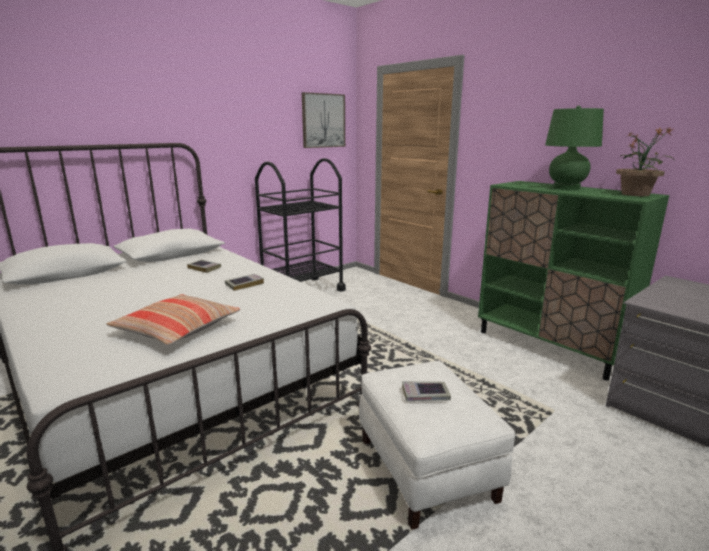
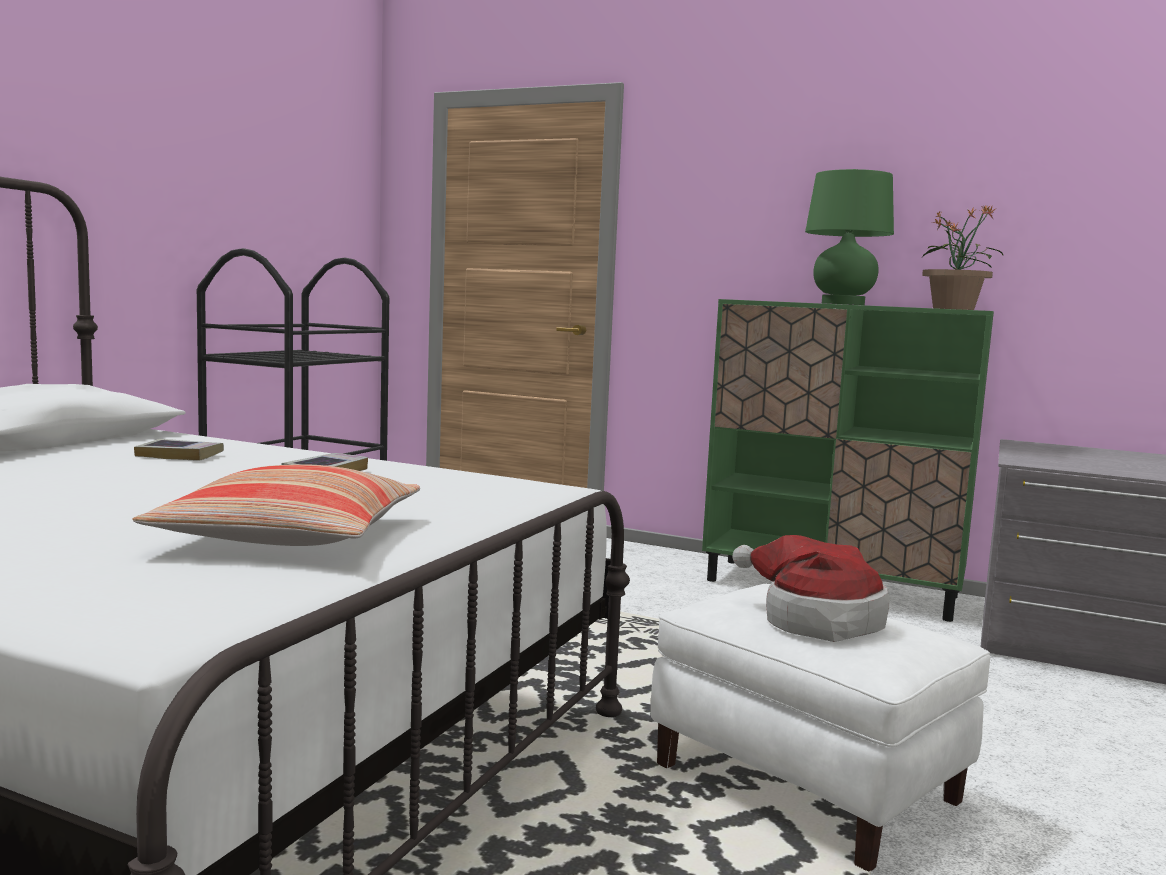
camera: 25 degrees left, 10 degrees down
picture [302,92,345,148] -> none
book [402,381,451,401] -> hat [732,535,890,642]

